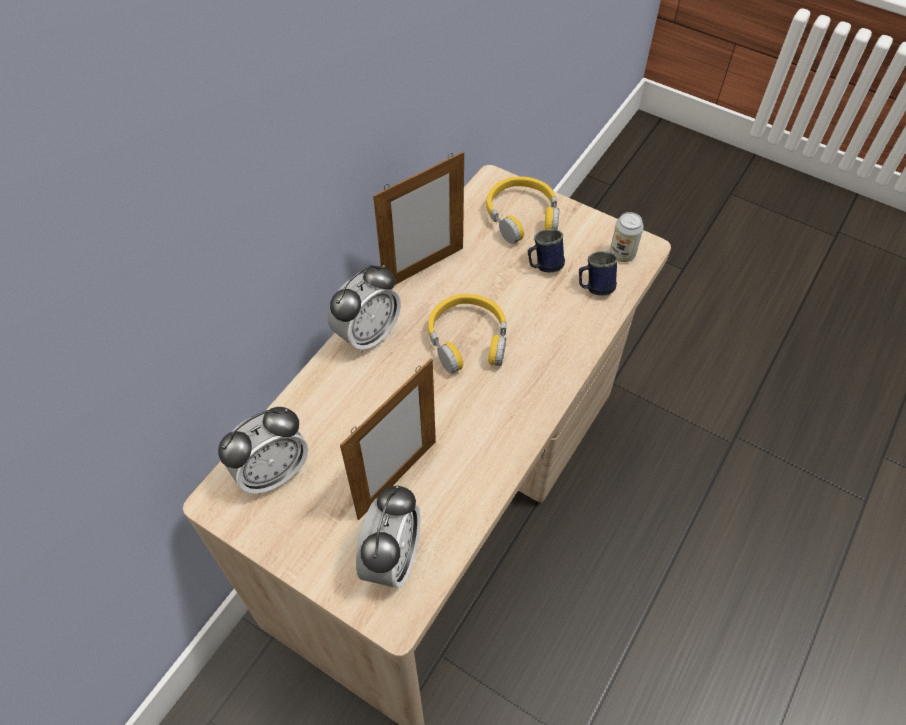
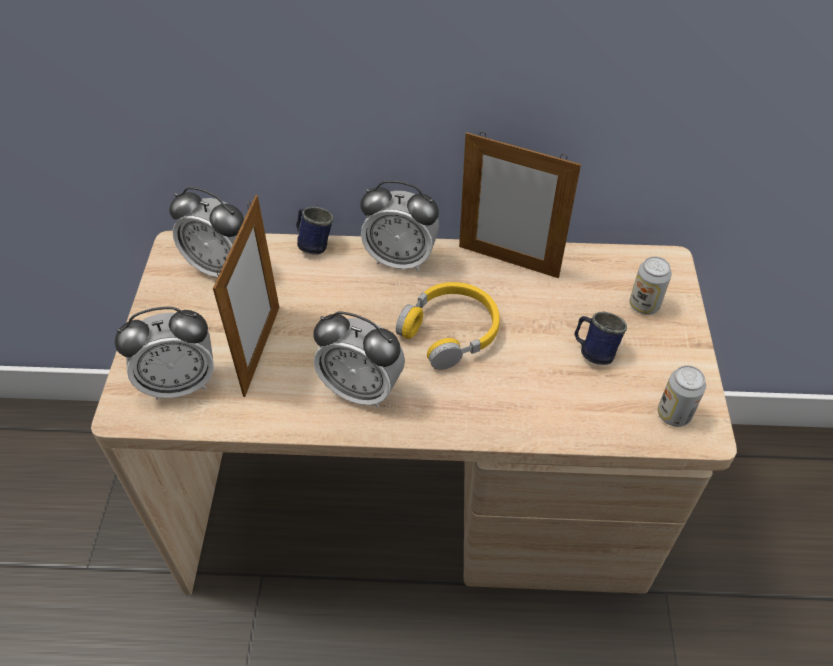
camera: 60 degrees right, 5 degrees down
picture frame [340,358,436,520] -> picture frame turned 90 degrees counterclockwise [213,195,279,397]
yellow headphones [486,176,559,244] -> can [630,256,672,315]
blue mug [579,251,618,295] -> blue mug moved to [296,207,334,255]
none -> alarm clock [313,311,405,408]

